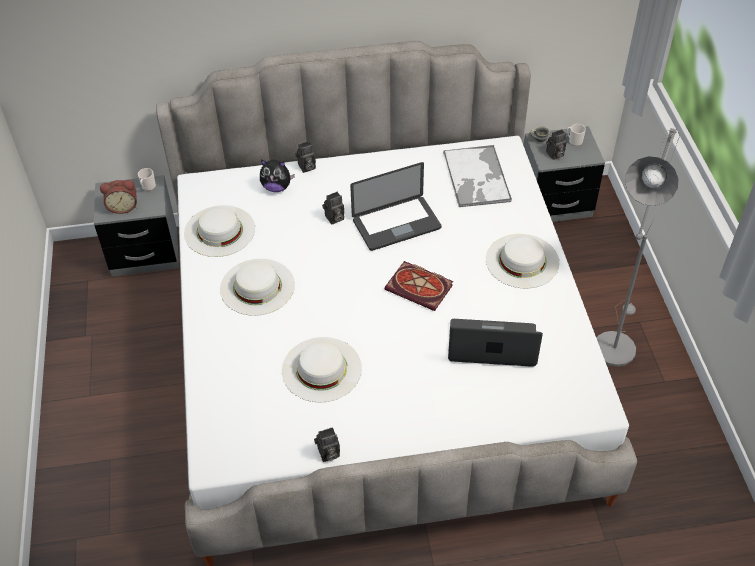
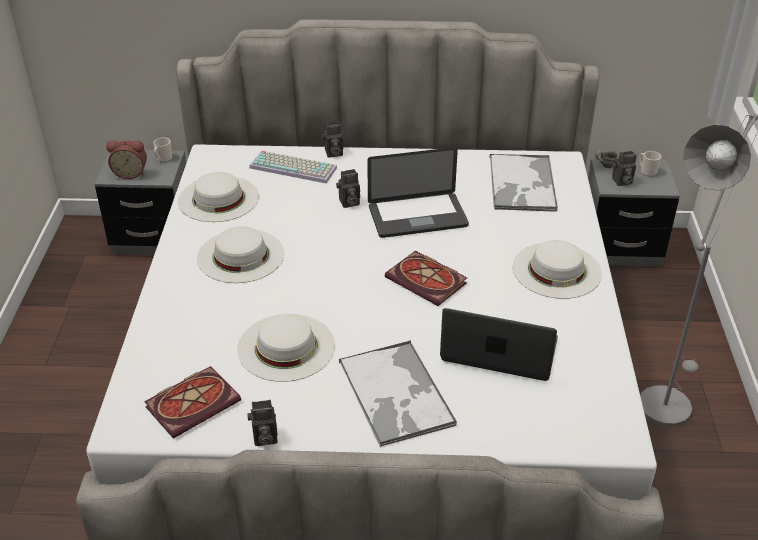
camera: 10 degrees right, 10 degrees down
plush toy [260,160,295,192] -> keyboard [249,151,337,183]
none -> book [144,366,241,439]
none -> tray [339,340,457,448]

